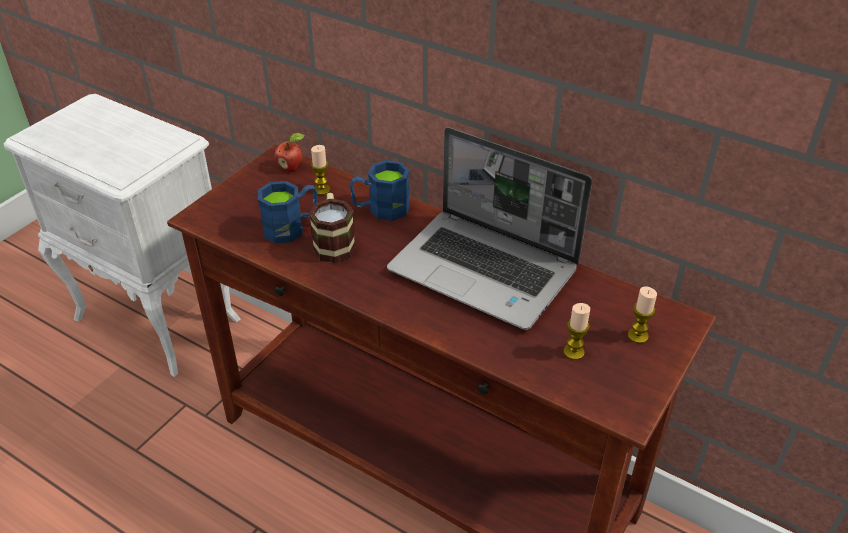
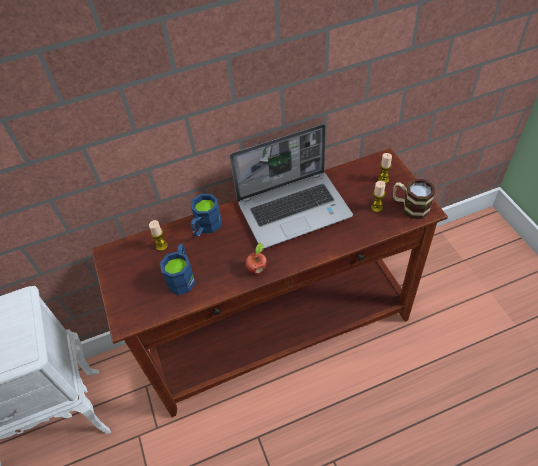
camera: 50 degrees left, 10 degrees up
apple [275,133,305,171] -> apple moved to [246,243,267,274]
mug [309,193,356,263] -> mug moved to [393,179,435,219]

